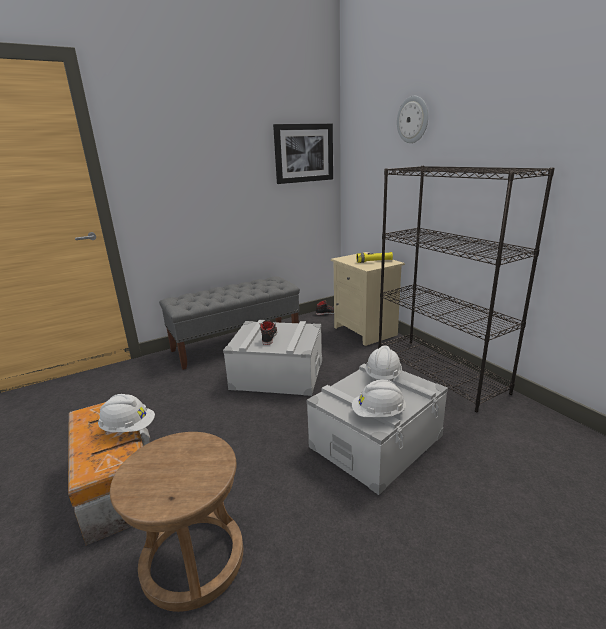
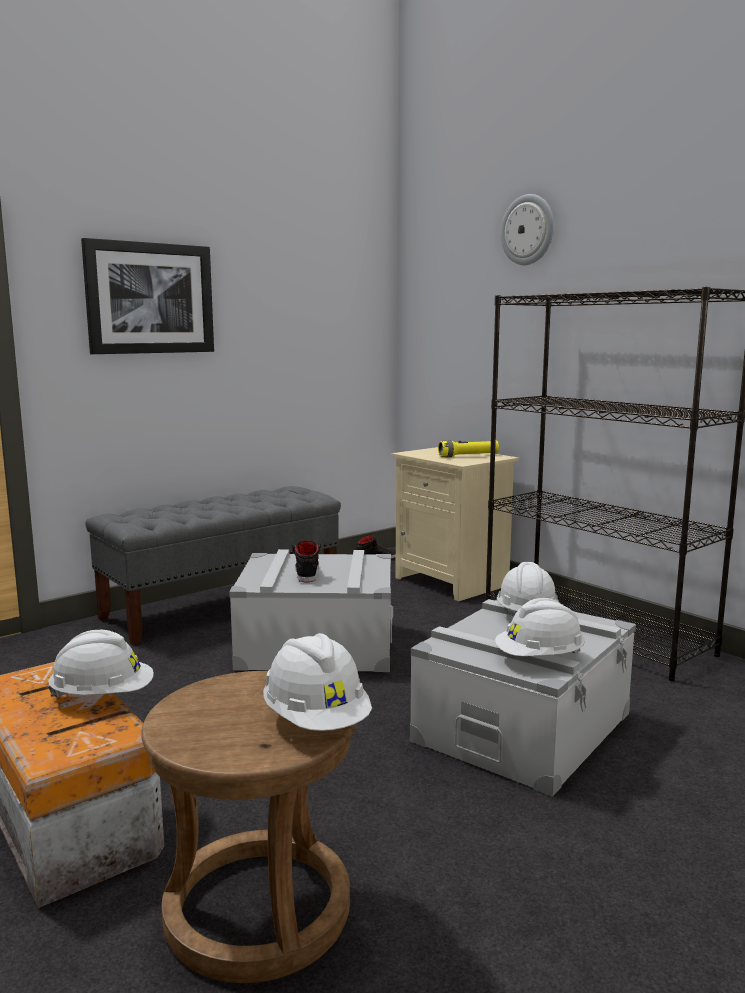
camera: 10 degrees left, 10 degrees down
picture [273,124,333,184] -> picture moved to [81,238,214,354]
none -> white hard hat [263,633,372,731]

